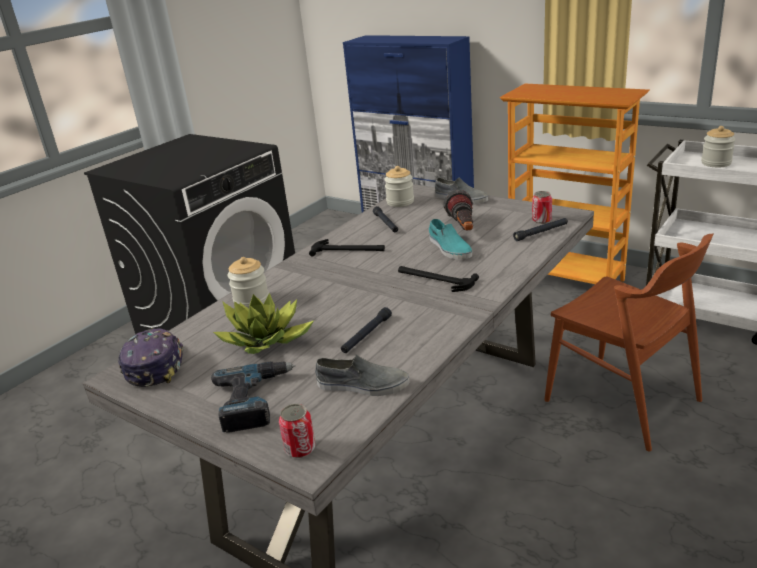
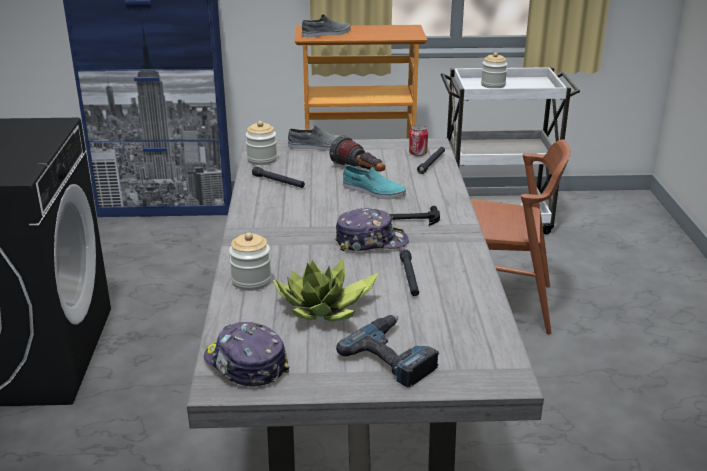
camera: 40 degrees left, 0 degrees up
can [279,404,315,458] -> none
hammer [309,239,385,257] -> none
grey shoe [315,354,410,396] -> grey shoe moved to [302,14,350,37]
none -> cap [335,208,409,251]

